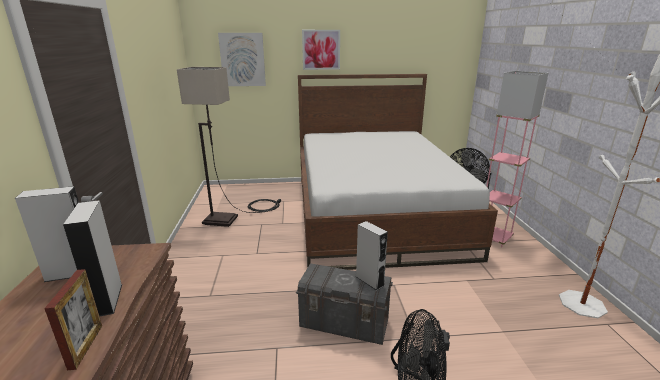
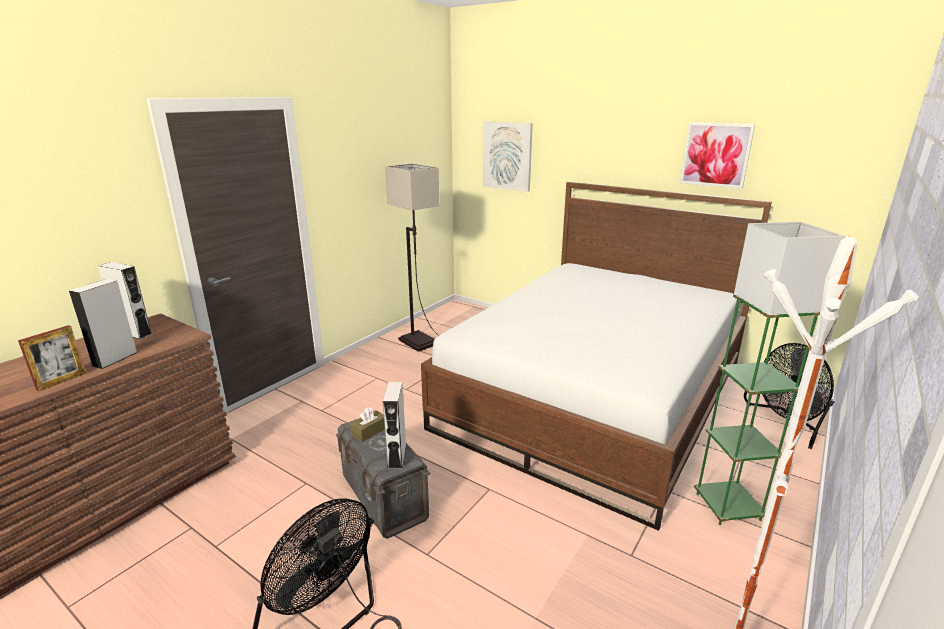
camera: 40 degrees right, 0 degrees up
picture [302,30,340,70] -> picture moved to [680,122,755,189]
pink floor lamp [486,71,548,247] -> green floor lamp [694,222,845,525]
none -> brown tissue box [350,407,385,442]

